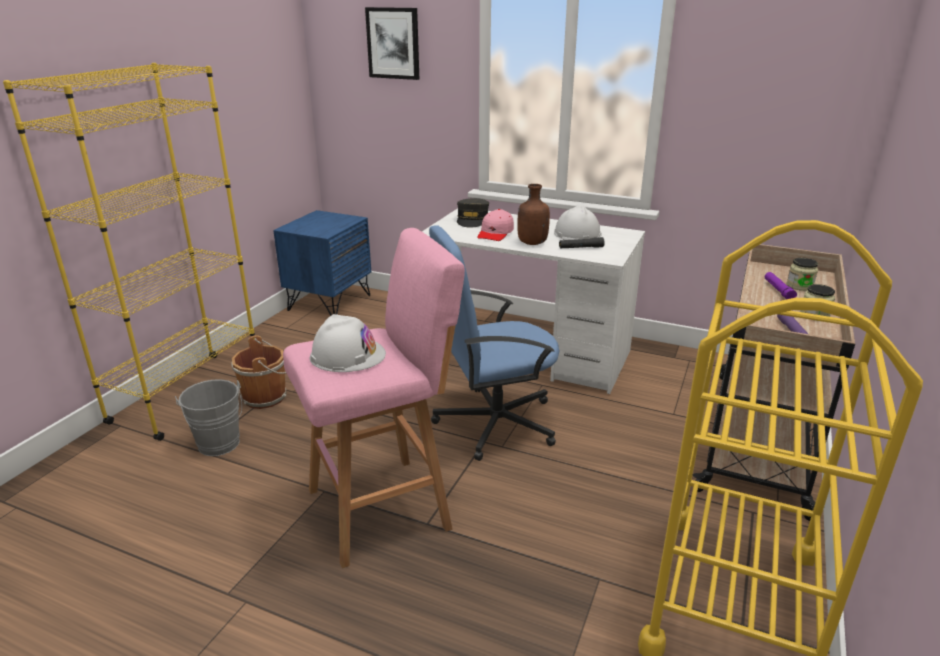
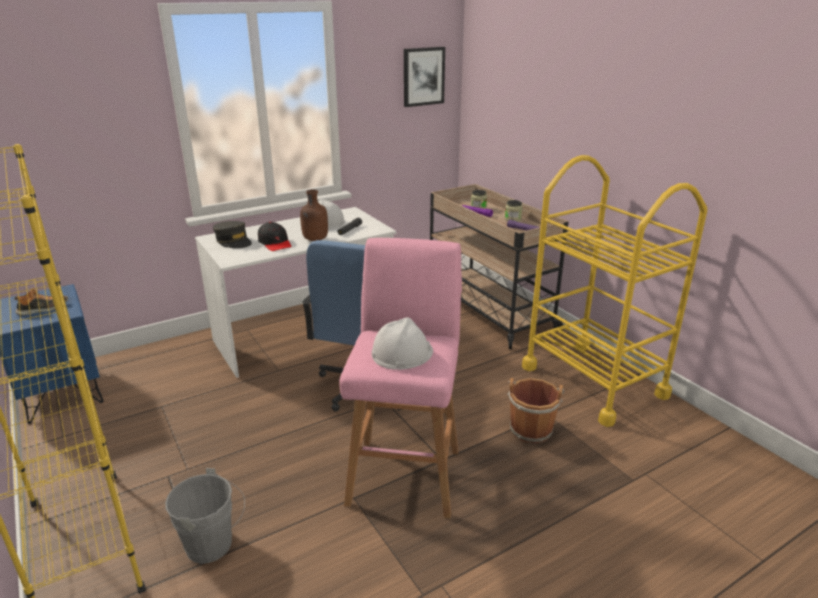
camera: 55 degrees left, 0 degrees up
brown bucket [231,335,286,409] -> brown bucket moved to [507,378,565,443]
picture [365,7,419,80] -> picture moved to [404,47,445,107]
pink cap [477,209,514,241] -> black cap [258,222,292,251]
none -> shoe [15,288,68,315]

